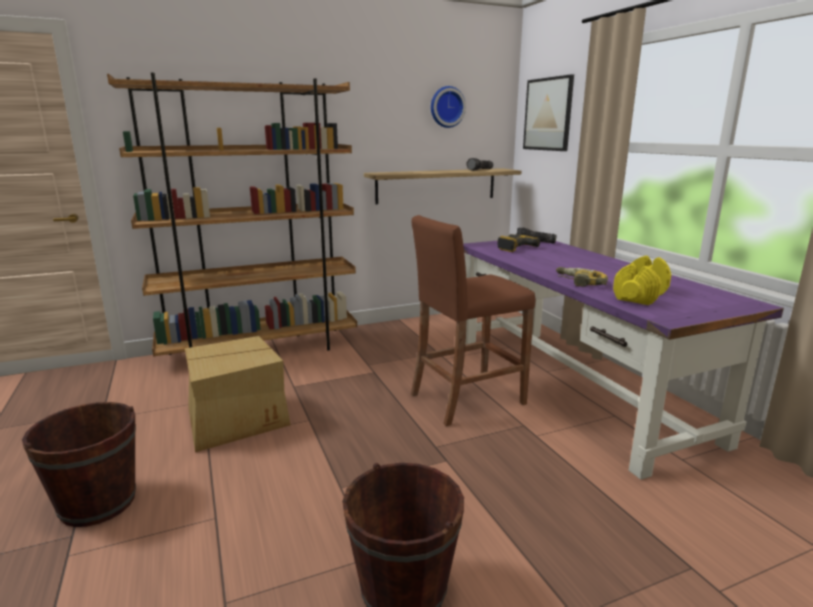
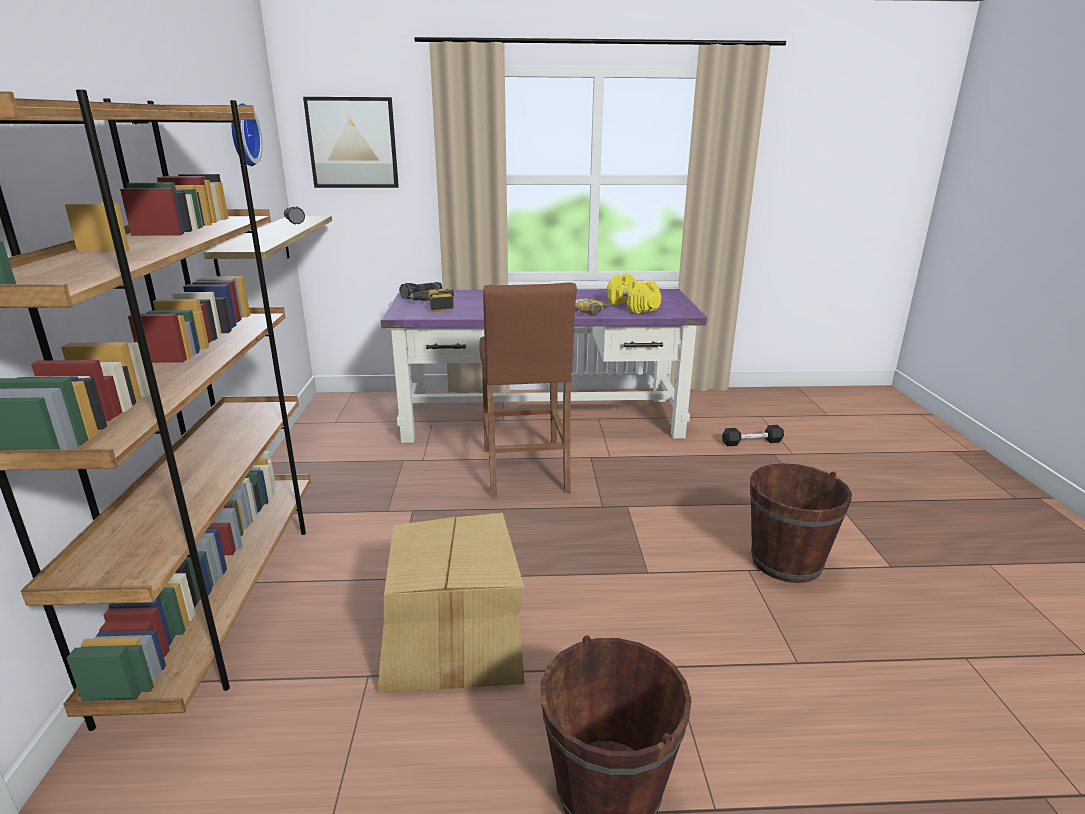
camera: 70 degrees left, 5 degrees up
none -> black dumbbell [722,425,784,446]

